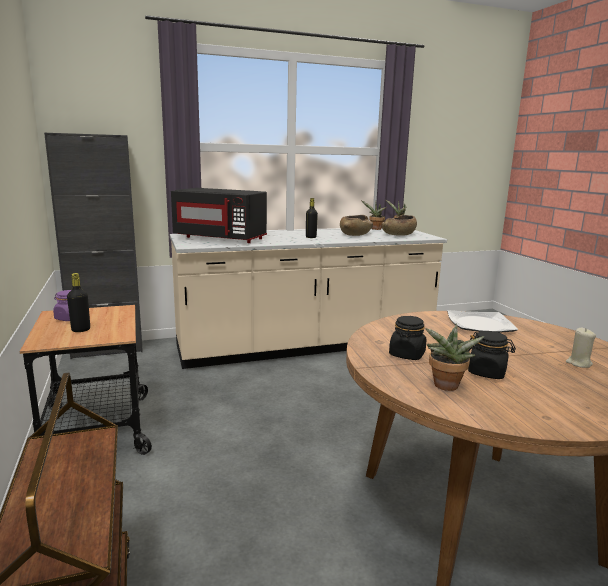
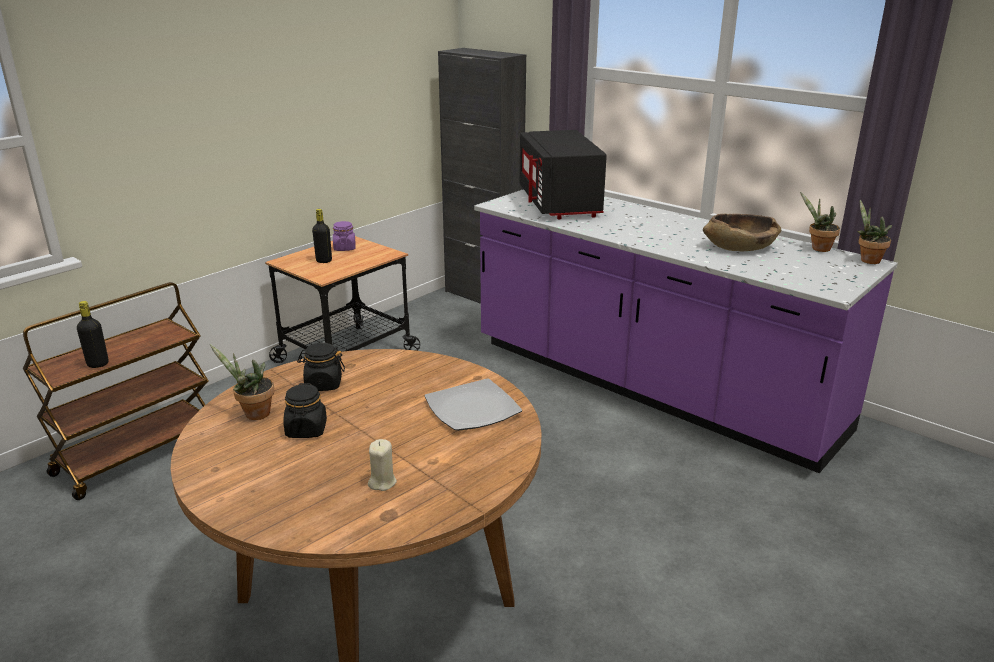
camera: 60 degrees right, 10 degrees up
beige counter [170,229,447,369] -> purple counter [474,189,898,473]
black bottle [306,198,318,238] -> black bottle moved to [77,301,109,368]
brown bowl [382,215,417,236] -> none

